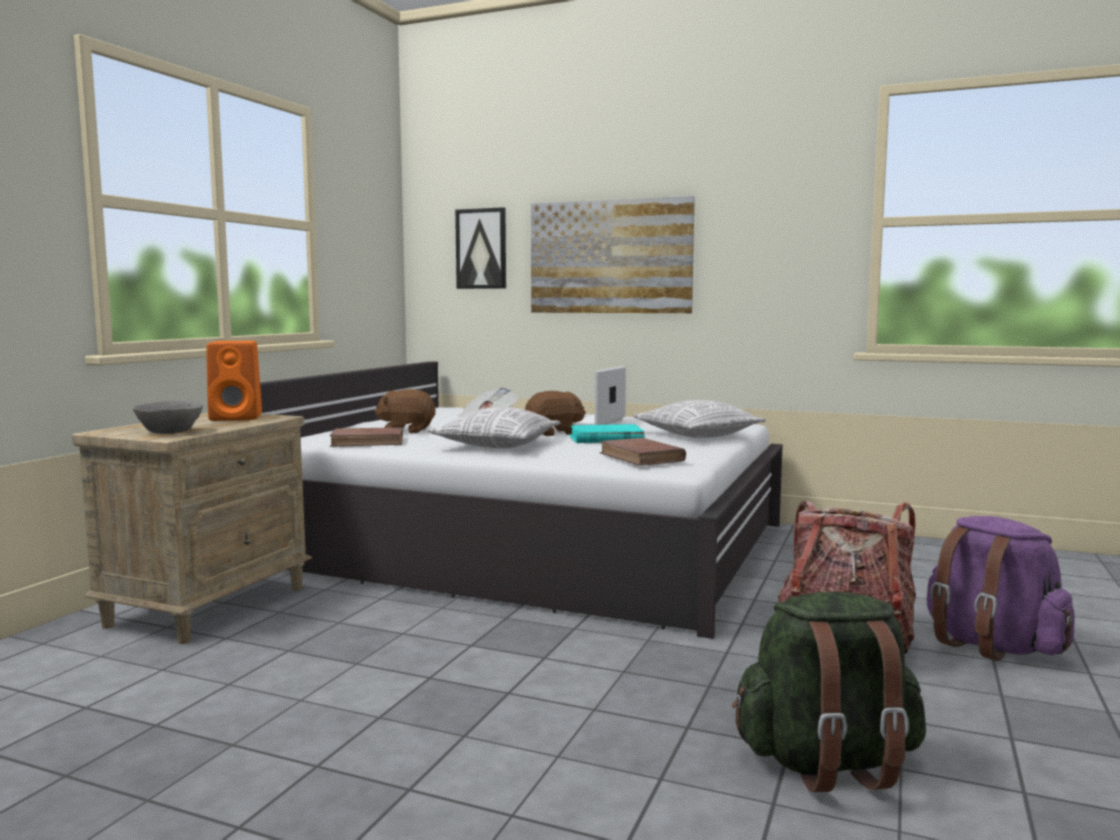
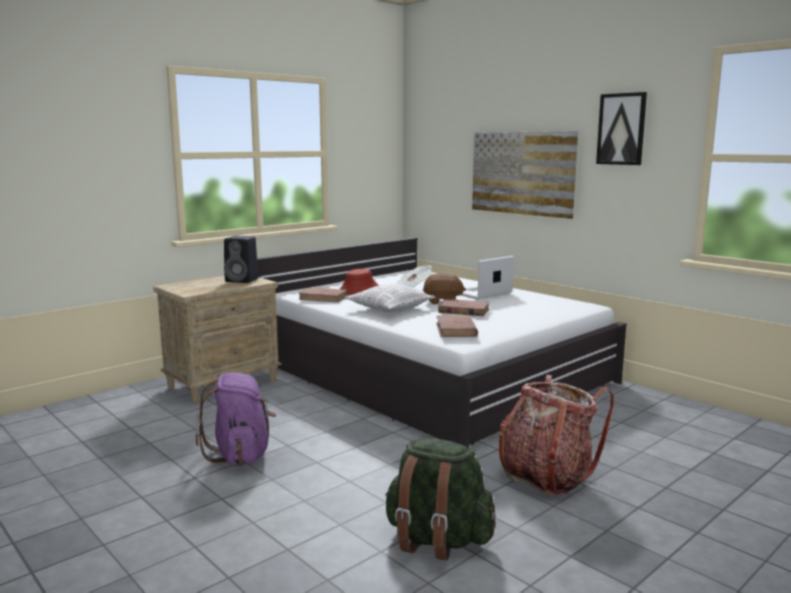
camera: 25 degrees right, 5 degrees up
grey bowl [133,401,204,434] -> none
orange speaker [206,341,262,421] -> black speaker [224,236,258,283]
brown plush toy [374,389,435,433] -> red hat [340,269,379,295]
picture [455,207,506,289] -> picture moved to [596,92,647,165]
turquoise book [569,424,645,443] -> brown book [438,299,490,316]
pillow [633,400,766,438] -> none
purple backpack [927,516,1075,661] -> purple backpack moved to [196,373,276,466]

